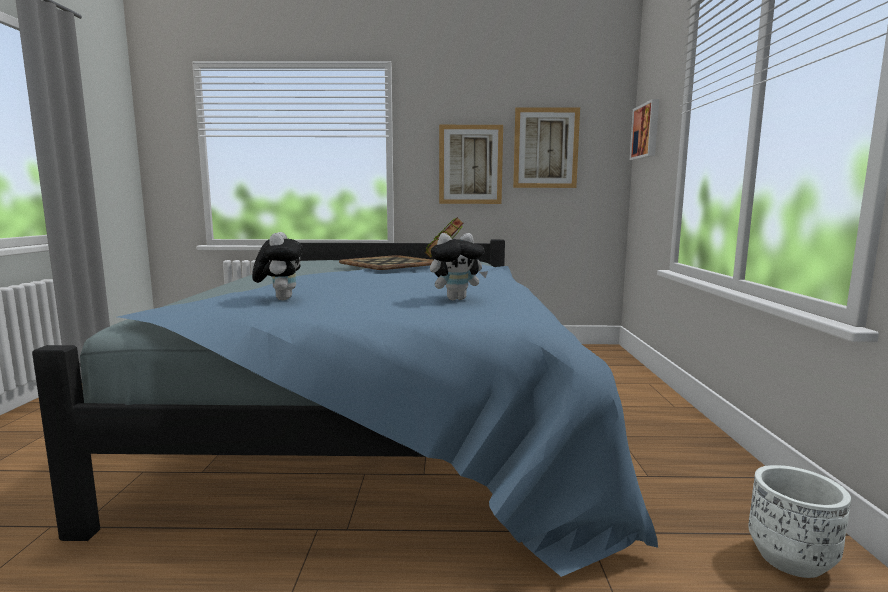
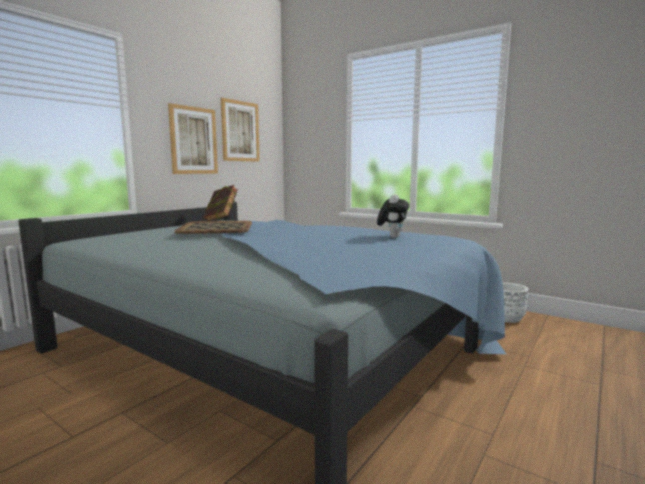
camera: 55 degrees left, 0 degrees up
plush toy [252,232,304,300] -> none
picture [630,99,659,160] -> none

